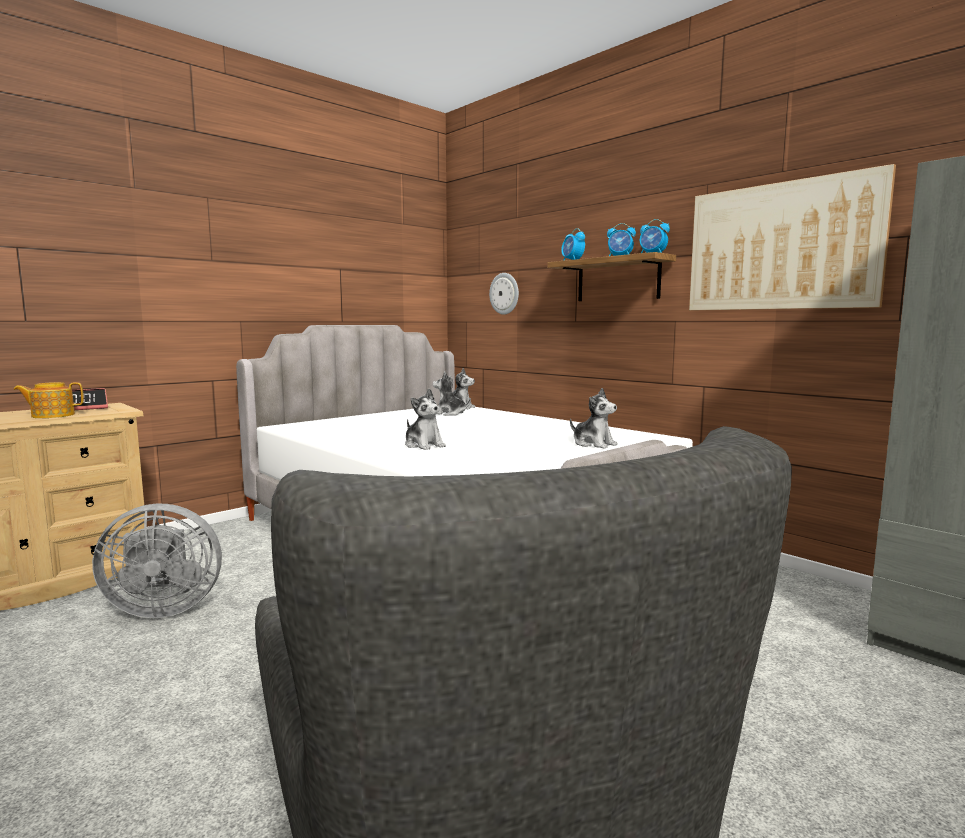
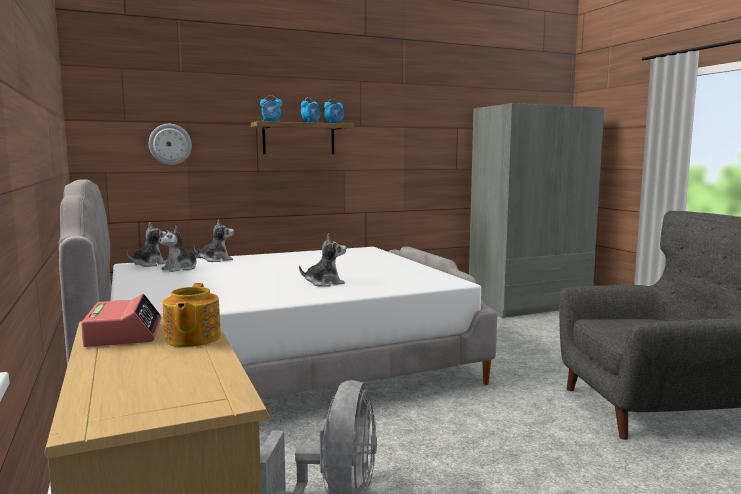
camera: 70 degrees left, 0 degrees up
plush toy [570,388,618,449] -> plush toy moved to [194,219,234,262]
picture [689,164,896,310] -> none

